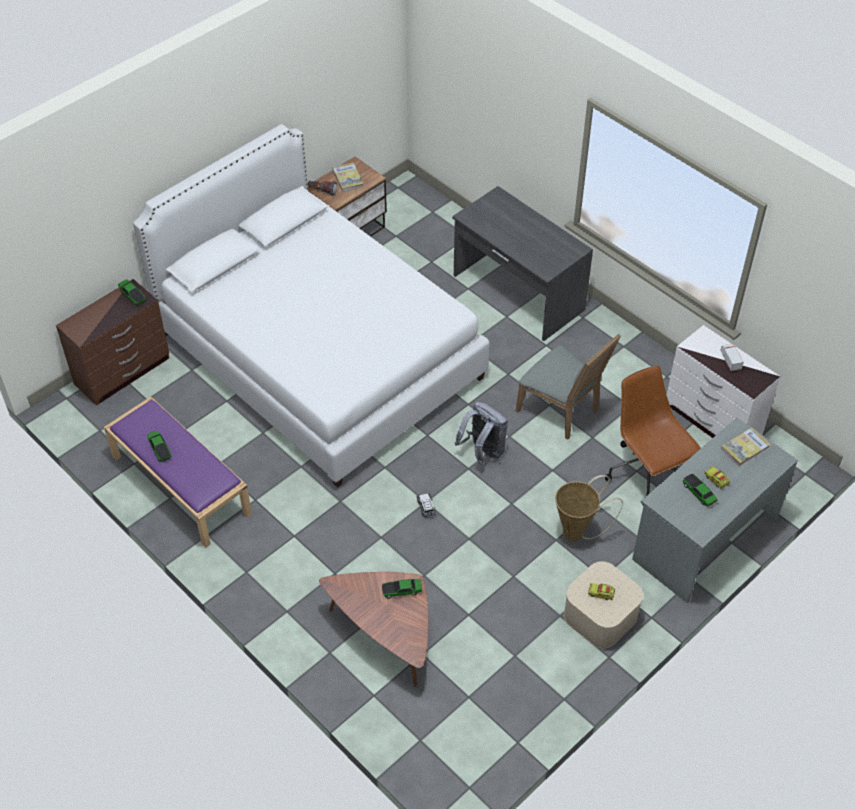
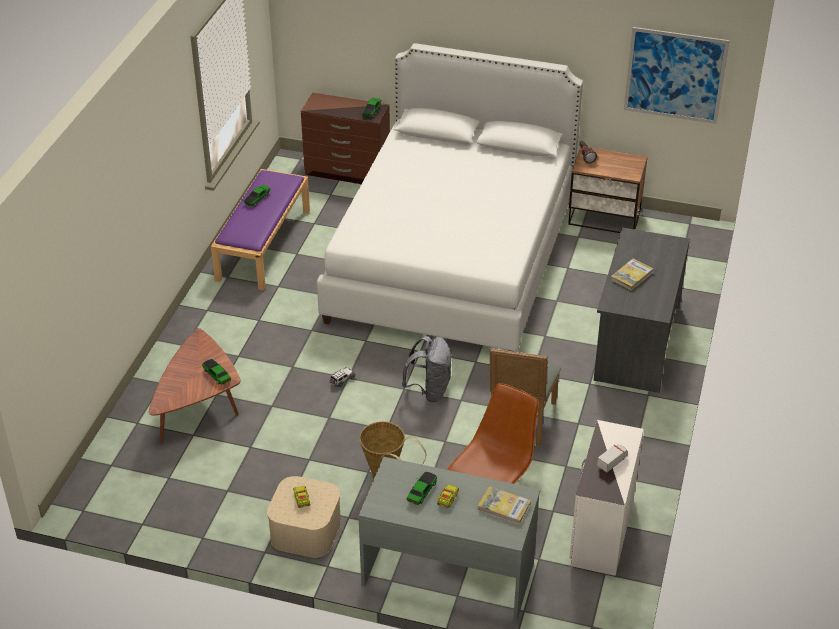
camera: 60 degrees right, 10 degrees down
book [332,162,363,192] -> book moved to [611,259,653,290]
none -> picture [624,27,730,124]

